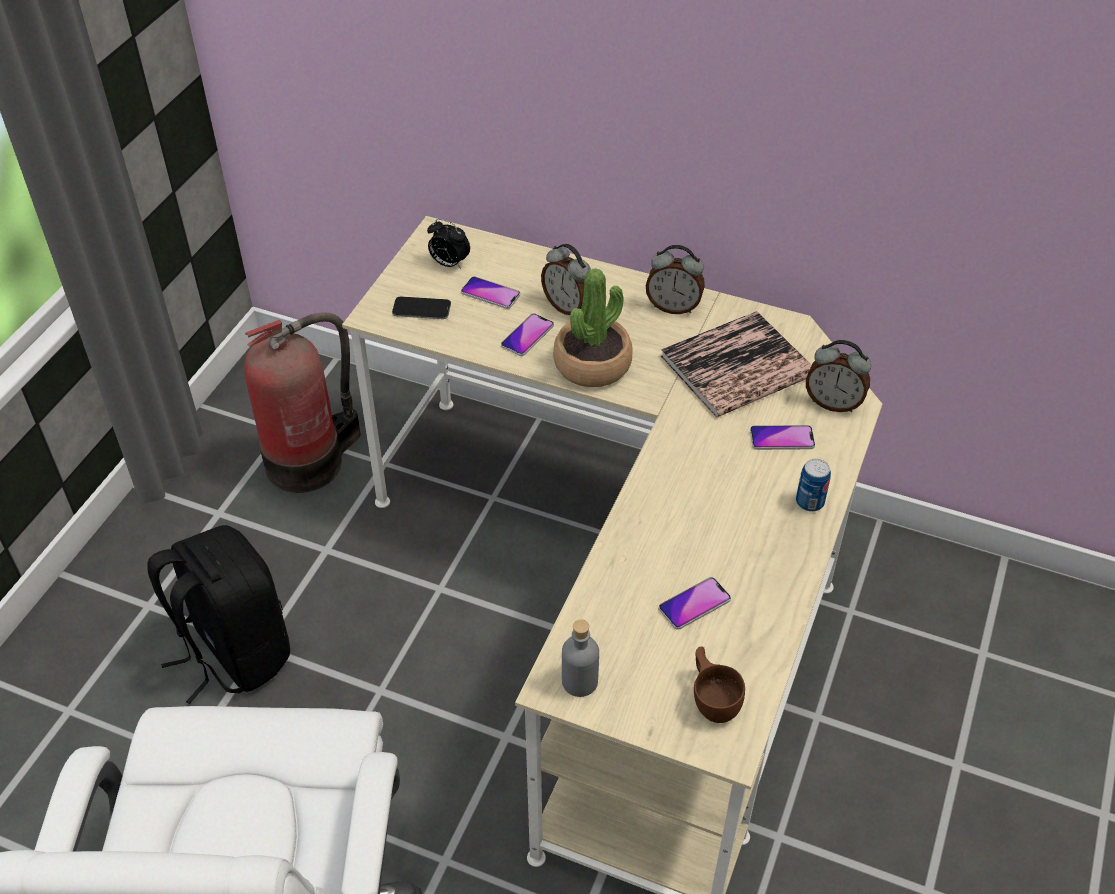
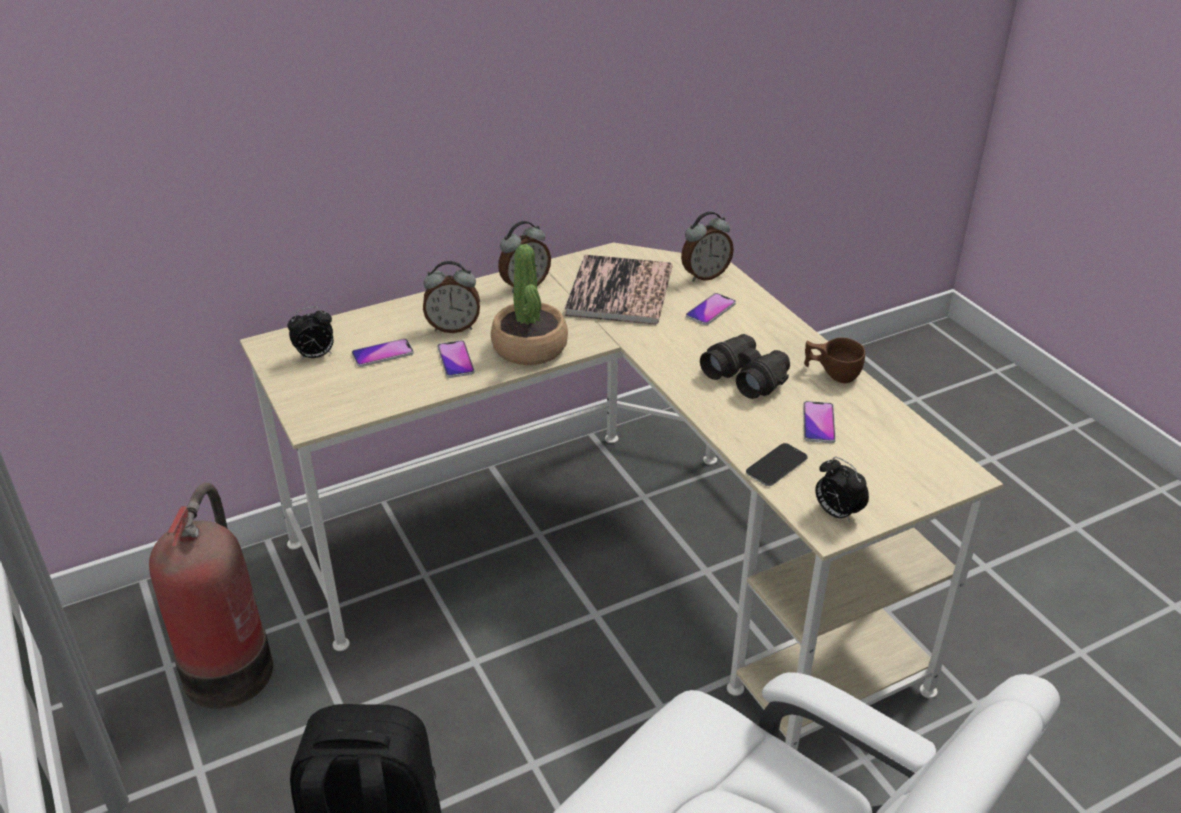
camera: 50 degrees left, 10 degrees down
phone [392,297,451,319] -> phone moved to [746,443,808,486]
grey bottle [562,620,599,697] -> alarm clock [815,457,869,523]
brown cup [694,646,745,723] -> brown cup moved to [804,338,865,383]
can [796,459,831,512] -> none
none -> black binoculars [700,334,790,399]

